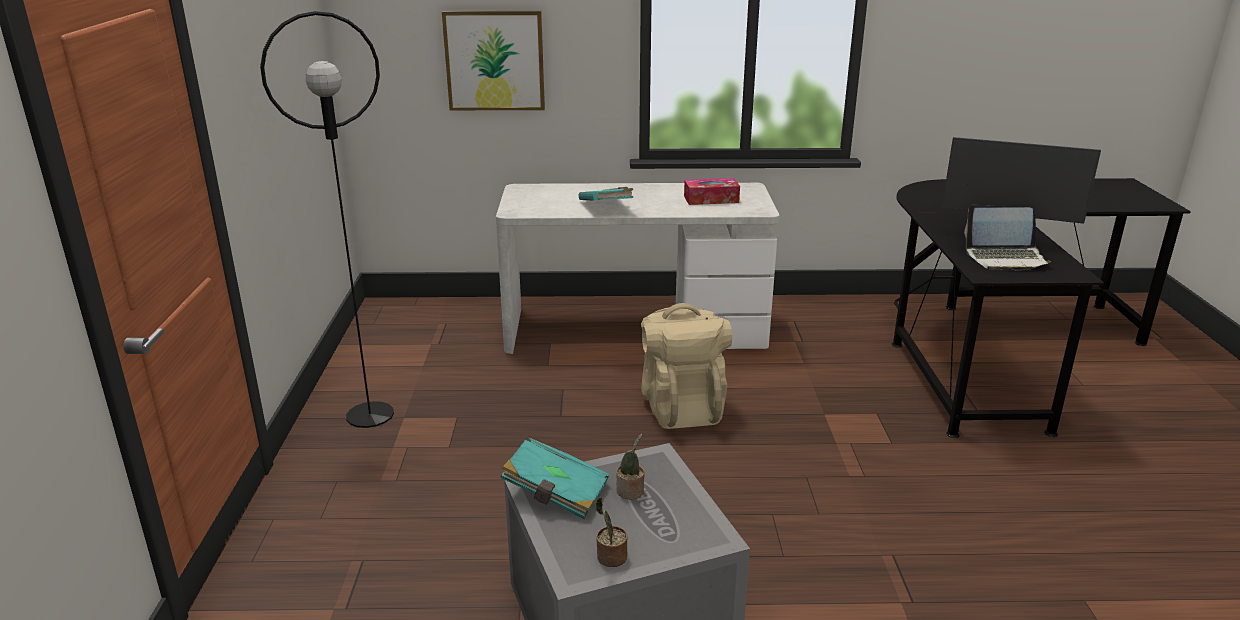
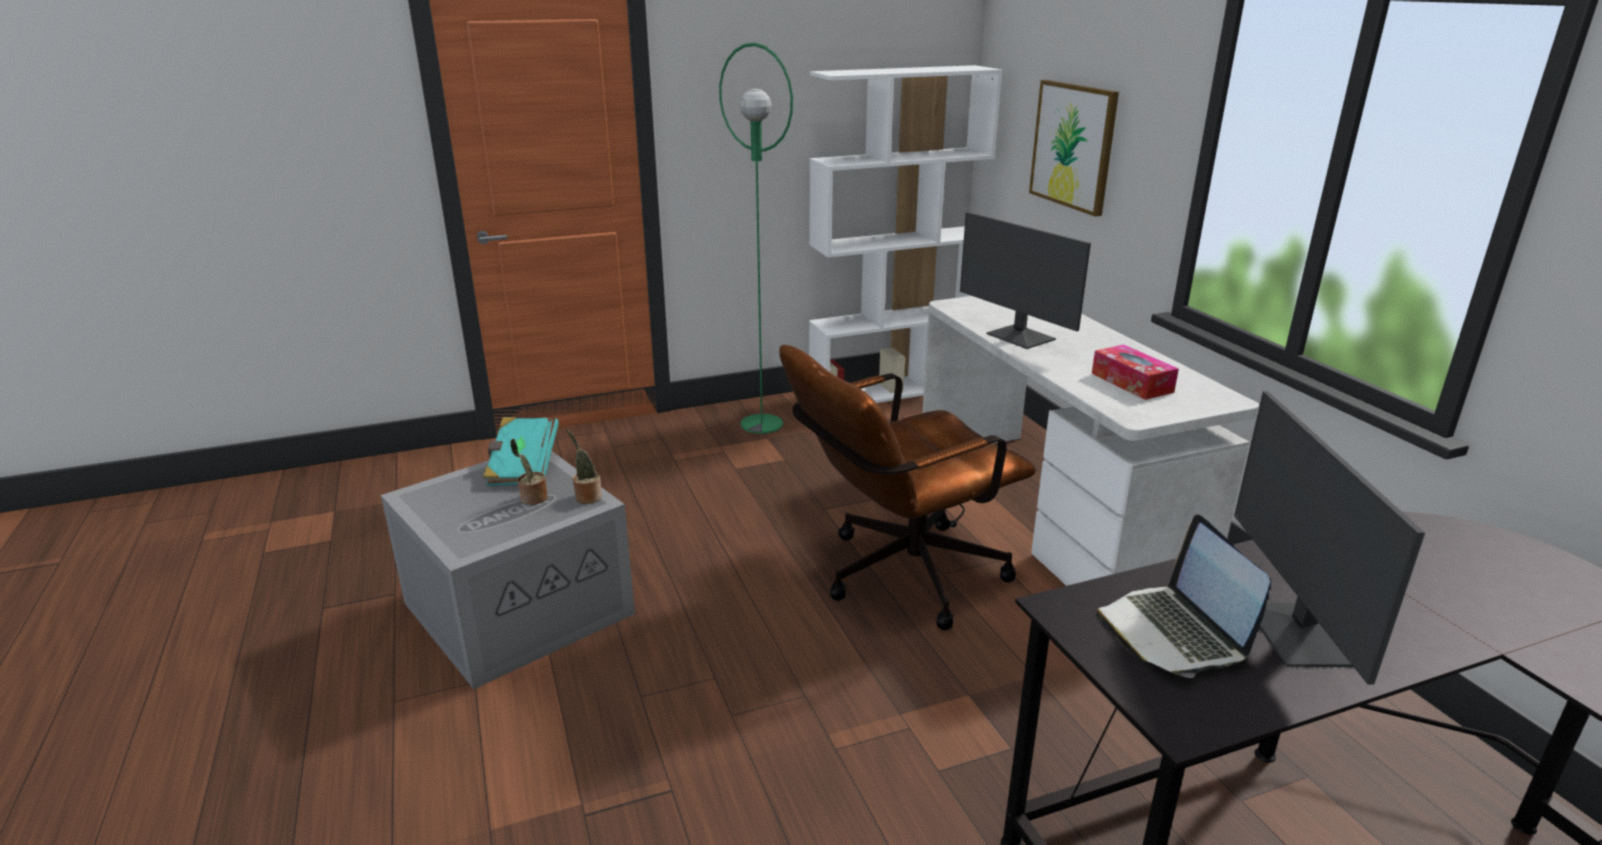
camera: 70 degrees right, 0 degrees up
black floor lamp [260,11,394,428] -> green floor lamp [719,43,793,434]
turquoise book [579,187,633,201] -> monitor [960,212,1091,349]
potted plant [596,497,628,567] -> potted plant moved to [566,430,602,504]
beige backpack [641,303,732,429] -> brown office chair [779,345,1036,630]
none -> white bookcase [809,65,1002,403]

